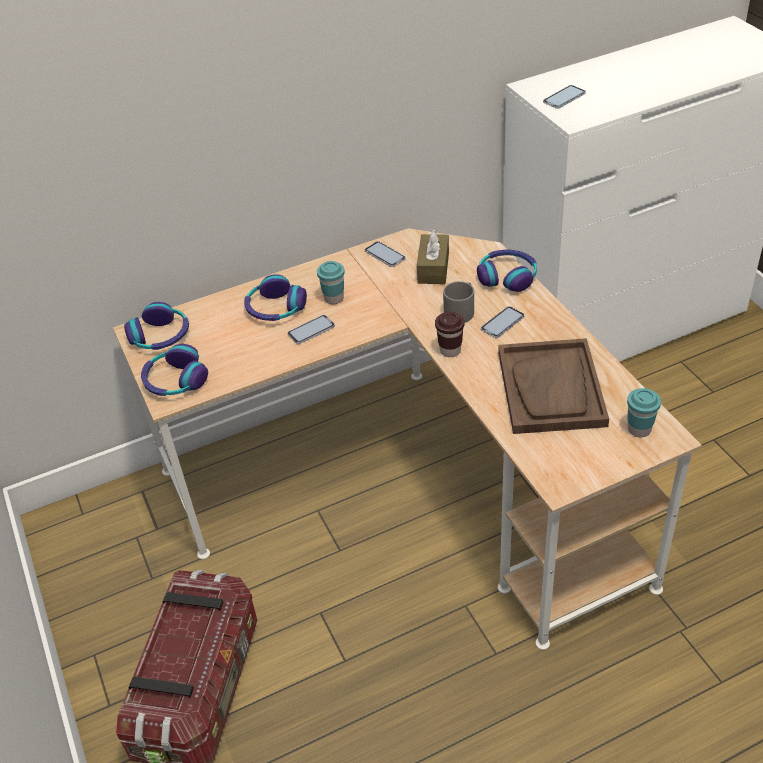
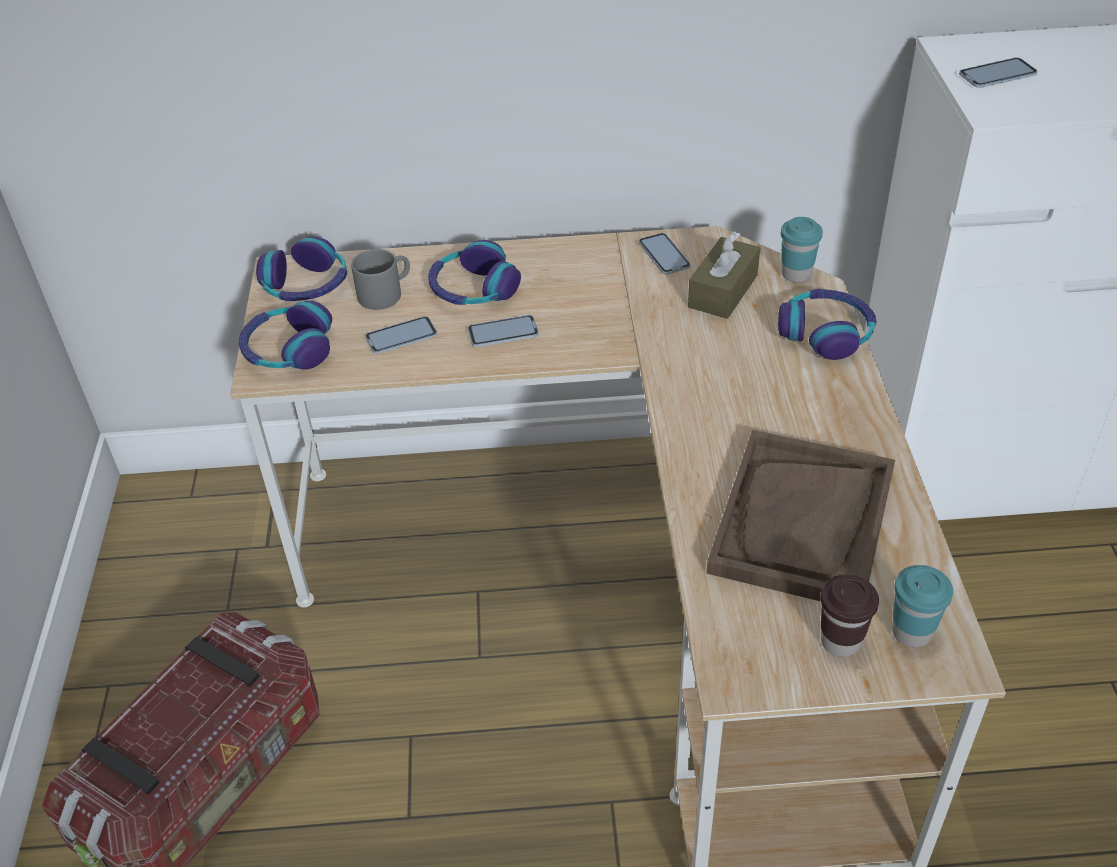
camera: 20 degrees right, 0 degrees up
turquoise cup [317,261,345,304] -> turquoise cup moved to [781,217,823,283]
brown cup [435,312,465,357] -> brown cup moved to [821,574,879,657]
grey mug [443,281,474,322] -> grey mug moved to [351,249,410,310]
phone [481,306,524,338] -> phone moved to [365,316,437,354]

